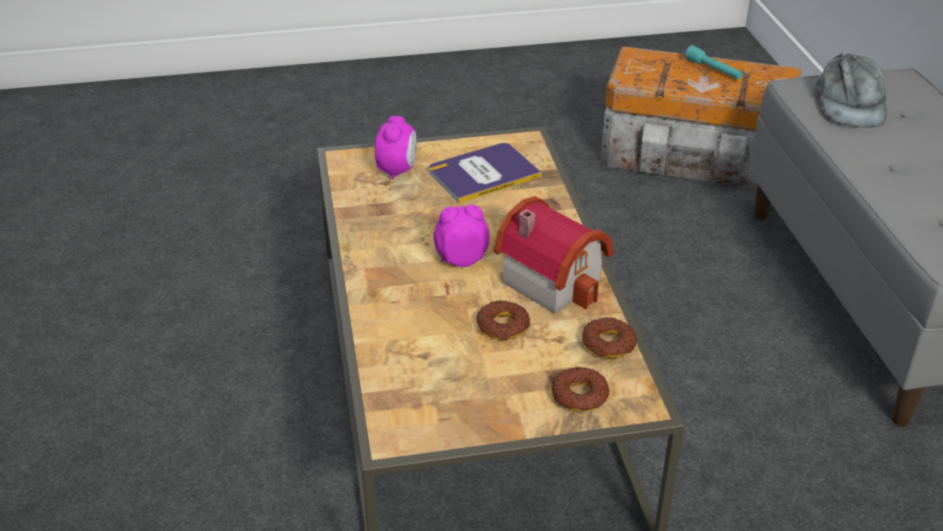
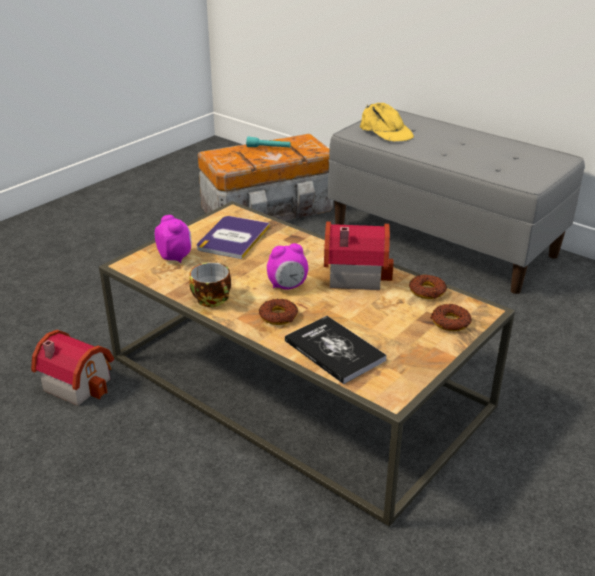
camera: 40 degrees left, 5 degrees down
alarm clock [433,205,489,267] -> alarm clock turned 150 degrees counterclockwise [267,243,308,290]
donut [476,300,530,340] -> donut moved to [259,299,298,325]
grey cap [815,52,887,127] -> yellow cap [360,103,414,141]
none -> toy house [31,330,114,406]
none -> cup [189,262,231,307]
none -> book [285,316,387,384]

